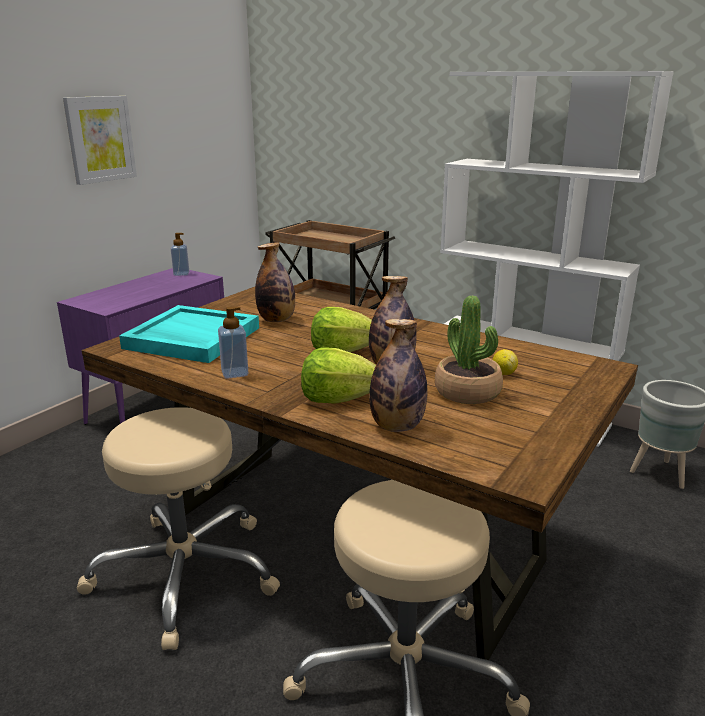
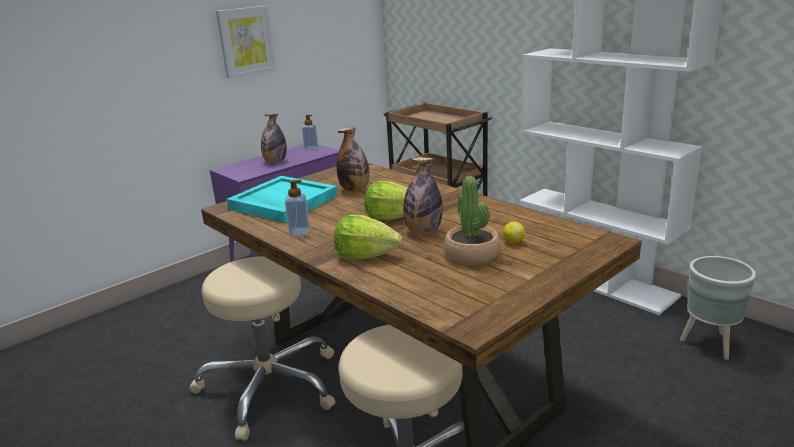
camera: 15 degrees right, 0 degrees up
bottle [369,319,427,432] -> bottle moved to [261,113,287,163]

